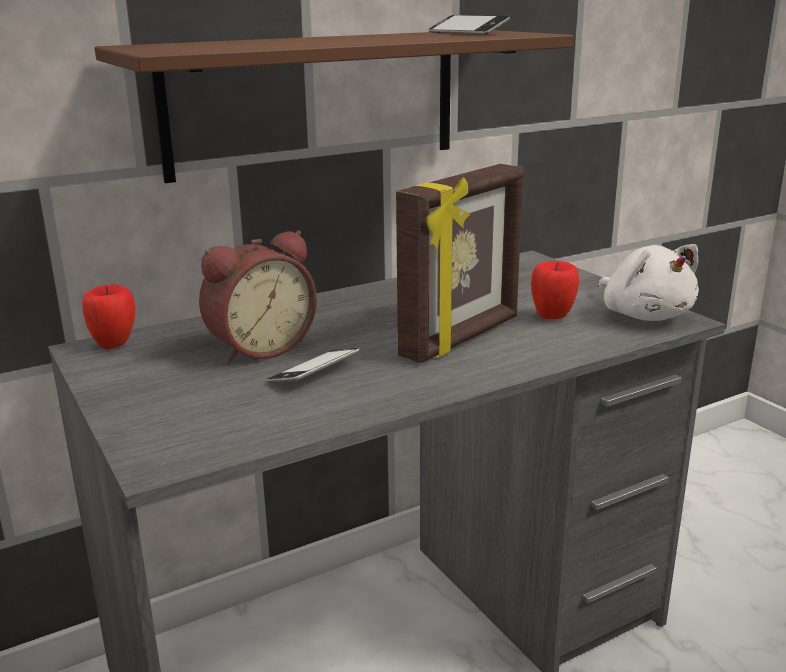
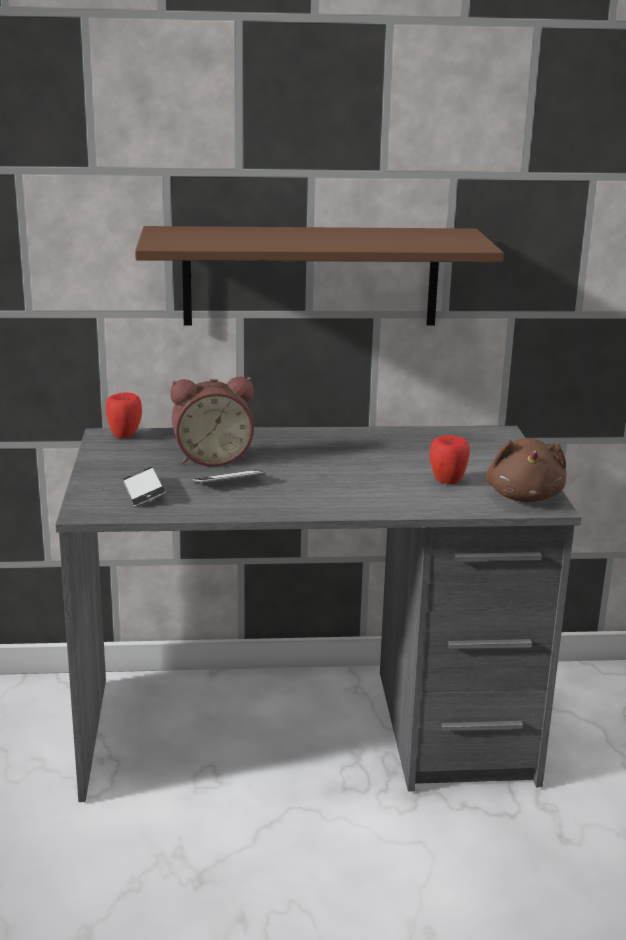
camera: 25 degrees right, 0 degrees up
picture frame [396,164,524,363] -> none
phone [429,15,510,35] -> phone moved to [122,467,167,507]
white plush toy [598,244,699,321] -> brown plush toy [486,438,566,502]

